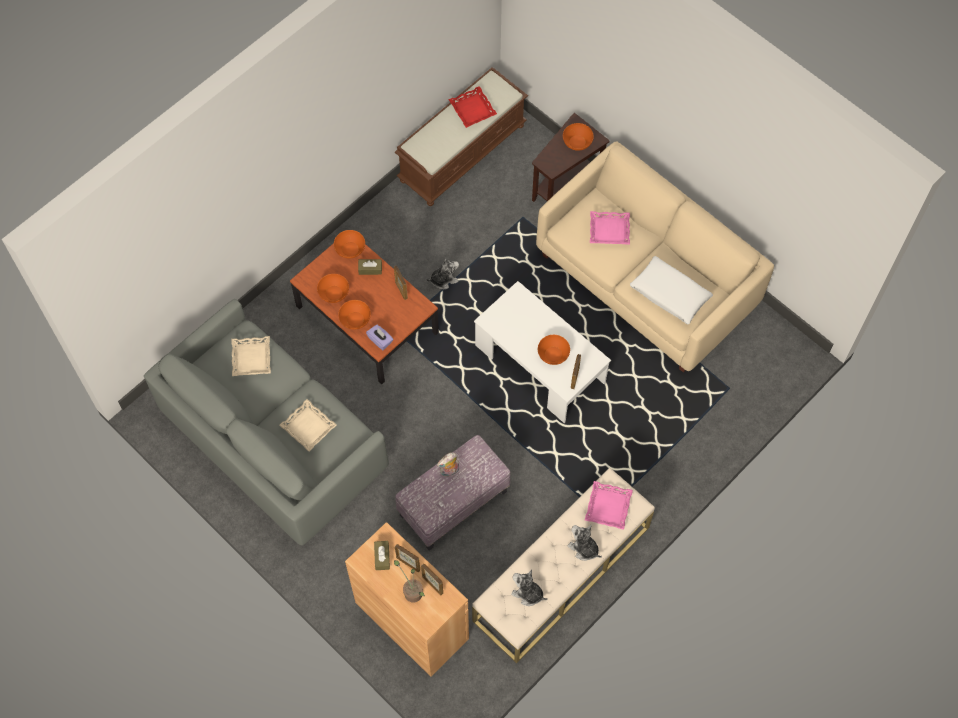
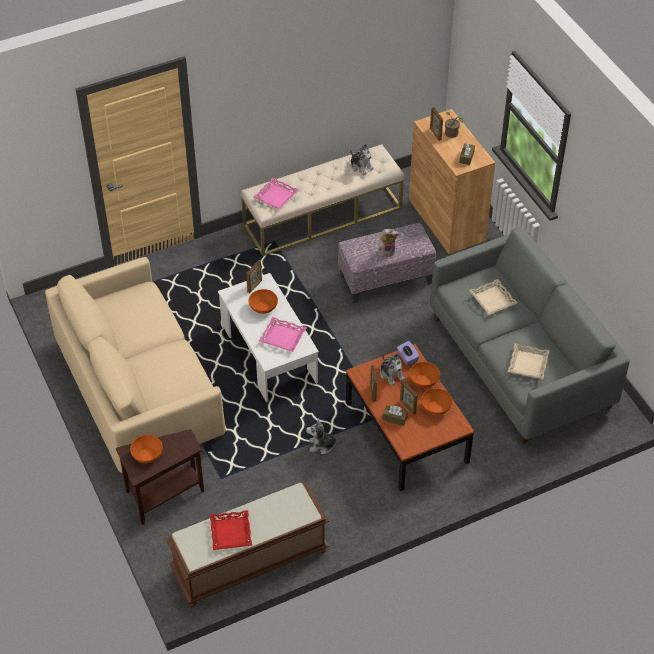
camera: 160 degrees left, 15 degrees down
orange bowl [334,230,365,259] -> none
picture frame [395,544,420,573] -> picture frame moved to [400,380,418,415]
plush toy [567,525,602,561] -> plush toy moved to [380,353,405,386]
pink tray [590,211,630,245] -> pink tray moved to [259,317,307,352]
white pillow [630,256,713,324] -> none

